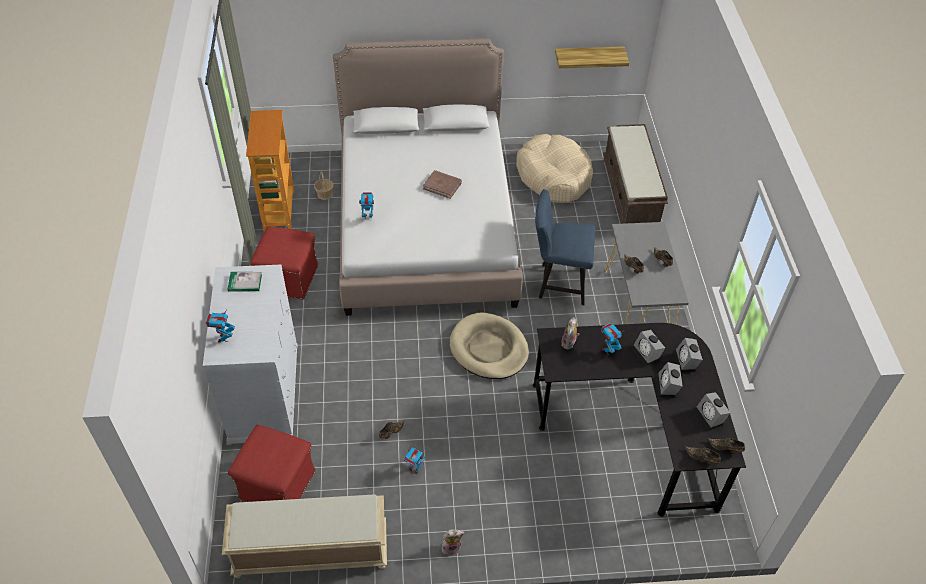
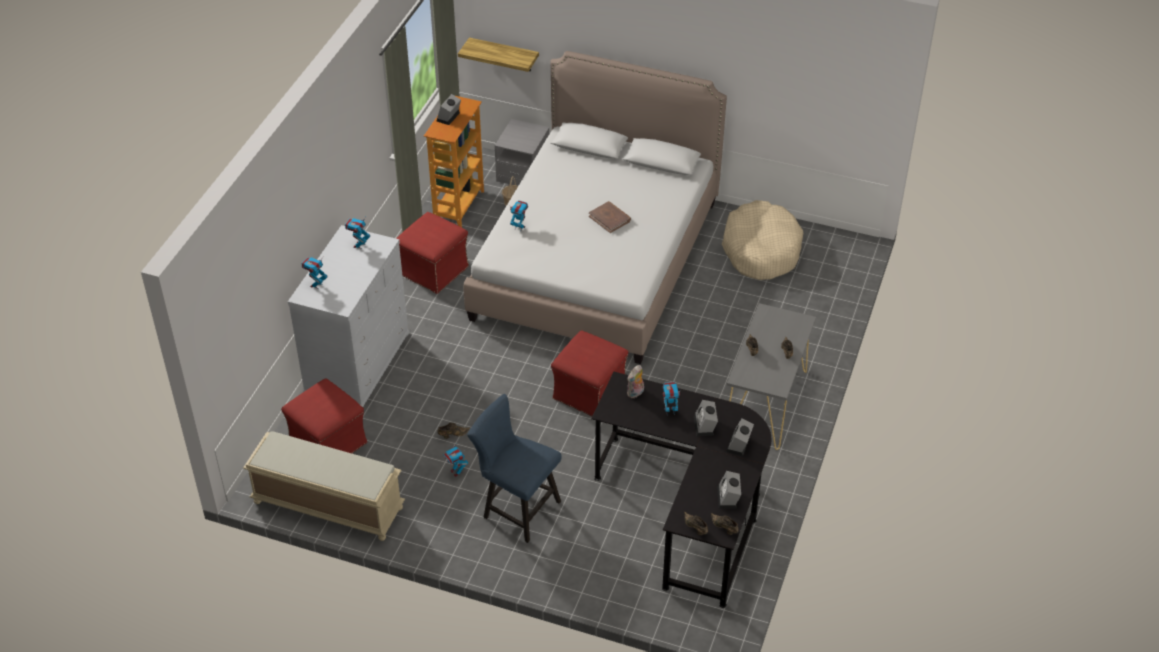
camera: 25 degrees right, 5 degrees down
book [228,272,262,292] -> toy robot [345,218,370,249]
plush toy [442,529,465,556] -> none
beige dog bed [450,313,529,379] -> red ottoman [551,330,628,416]
blue chair [535,189,596,305] -> blue chair moved to [467,394,562,543]
shelf [555,46,629,68] -> shelf moved to [458,37,539,72]
brown bench [603,124,668,224] -> none
alarm clock [656,362,683,398] -> alarm clock moved to [437,94,461,125]
none -> grey nightstand [494,119,549,186]

